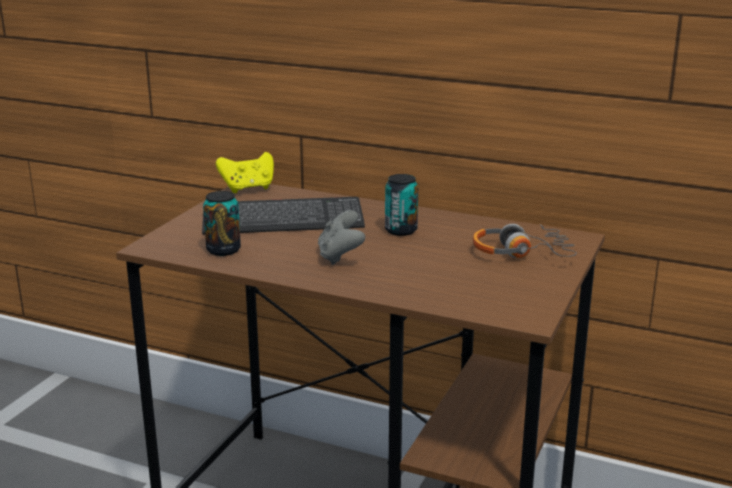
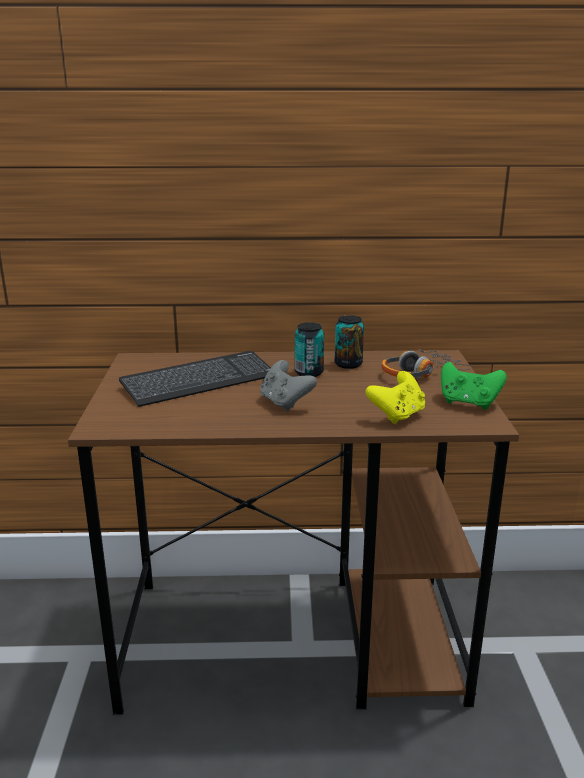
camera: 25 degrees left, 0 degrees up
can [203,191,241,256] -> can moved to [335,315,364,369]
yellow game controller [216,152,274,193] -> yellow game controller moved to [365,371,425,424]
none -> green game controller [441,362,507,410]

